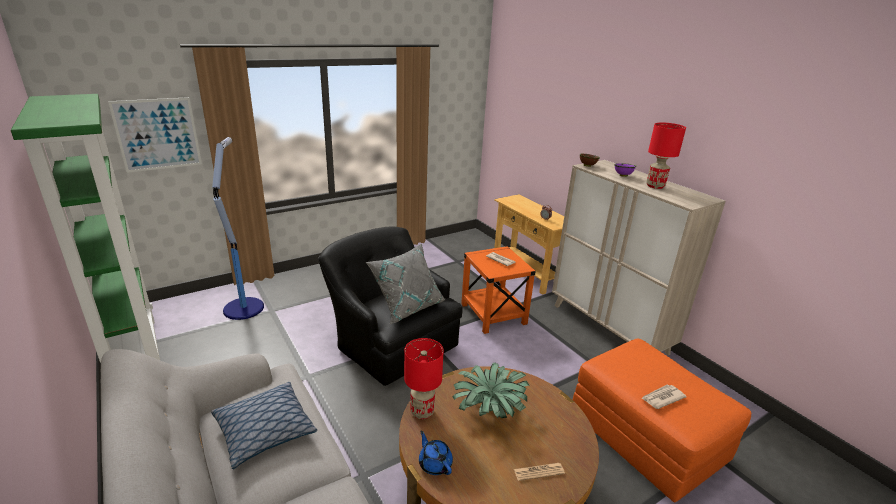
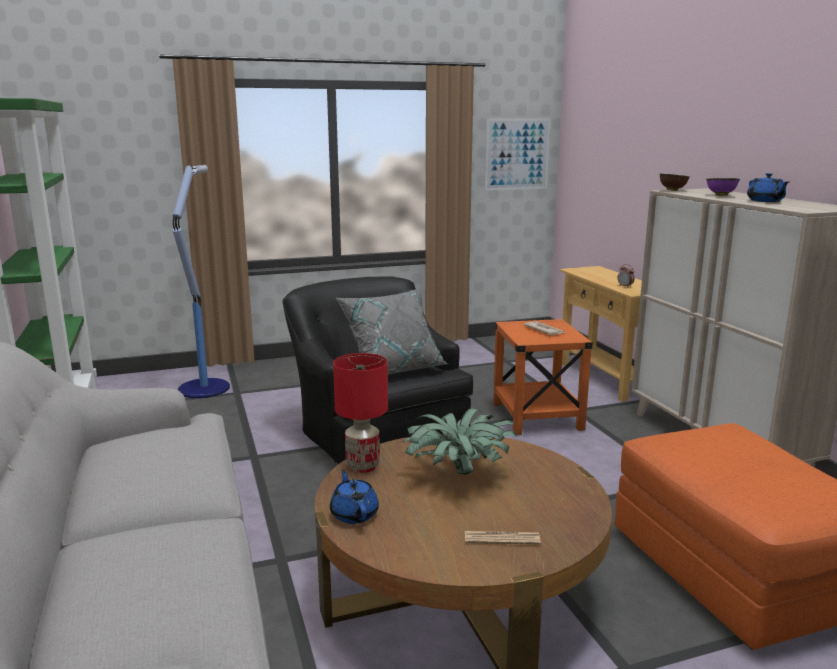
camera: 15 degrees right, 10 degrees down
picture [108,97,202,173] -> picture moved to [485,118,550,191]
pillow [211,382,317,469] -> none
newspaper [641,384,687,409] -> none
red table lamp [646,123,686,189] -> blue teapot [747,173,789,202]

